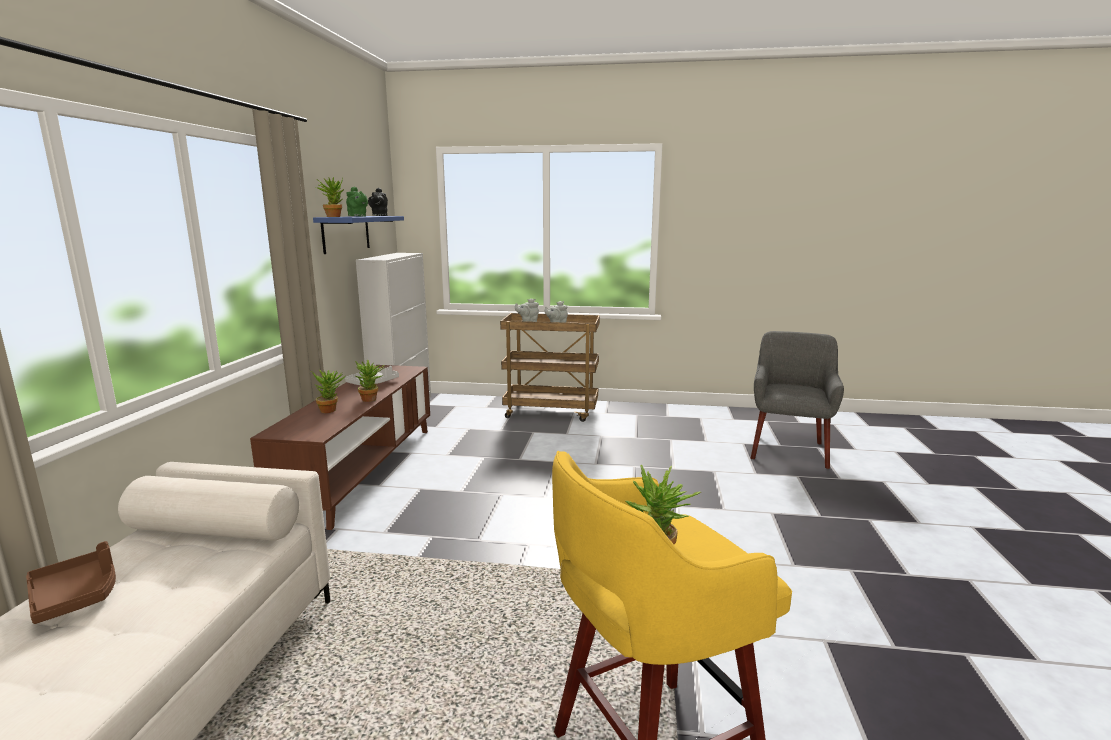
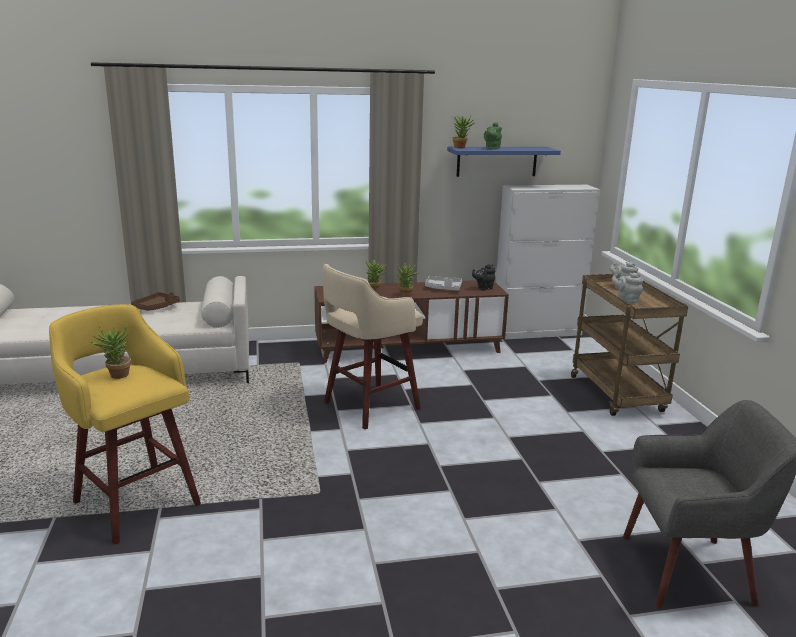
camera: 70 degrees right, 5 degrees up
black teapot [368,188,388,216] -> black teapot moved to [472,264,496,290]
none -> beige stool [323,264,423,430]

